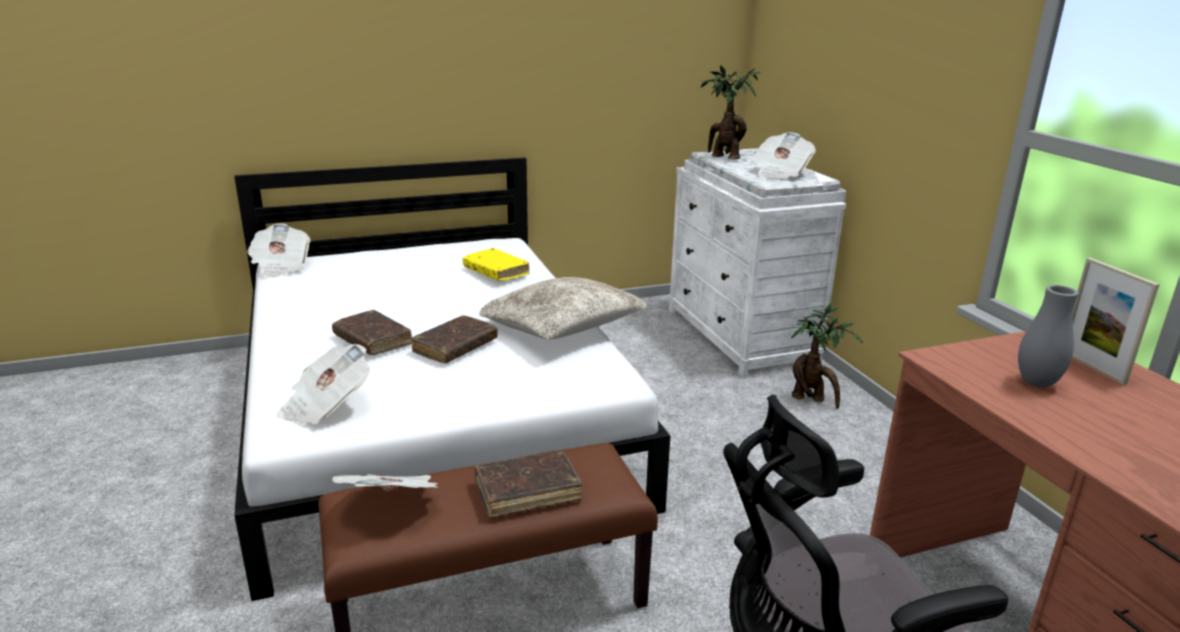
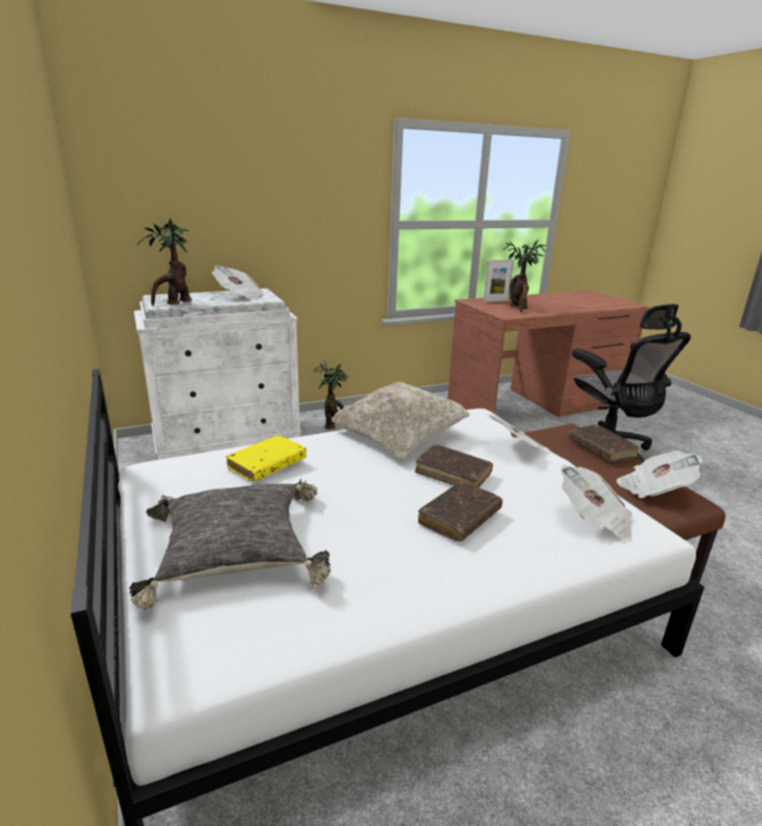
camera: 95 degrees left, 0 degrees up
newspaper [247,223,311,278] -> newspaper moved to [487,414,549,449]
grey vase [1018,285,1078,387] -> potted plant [502,240,546,312]
none -> pillow [129,479,331,610]

